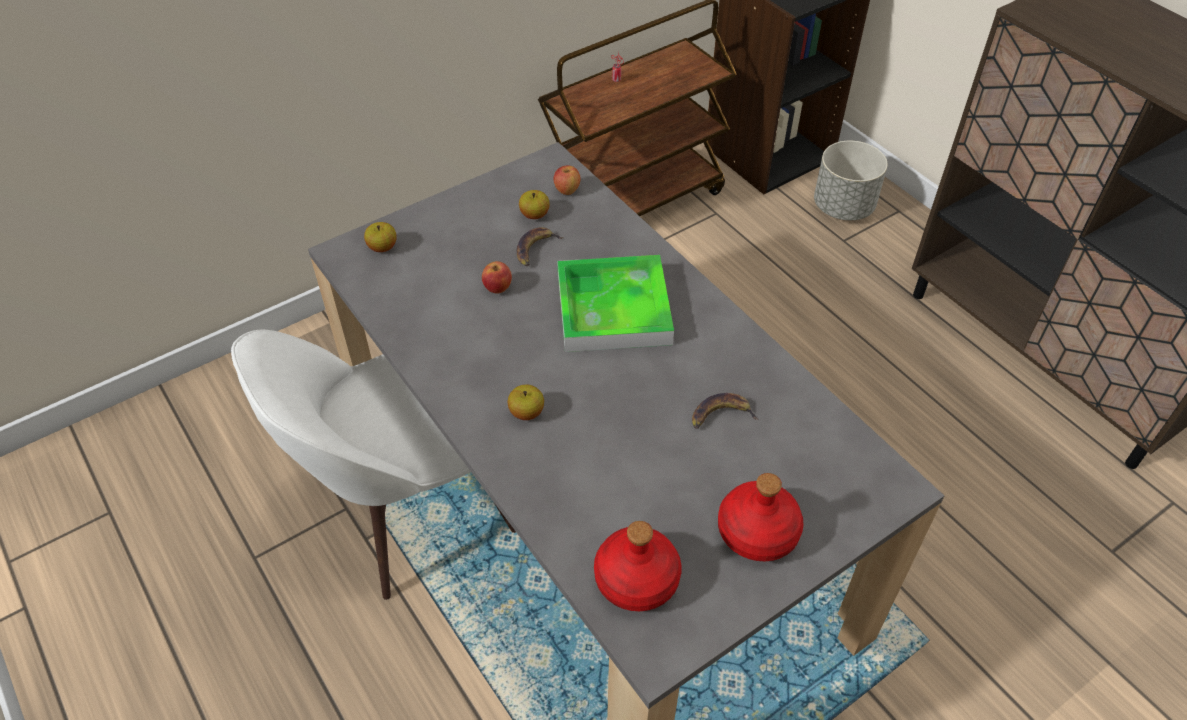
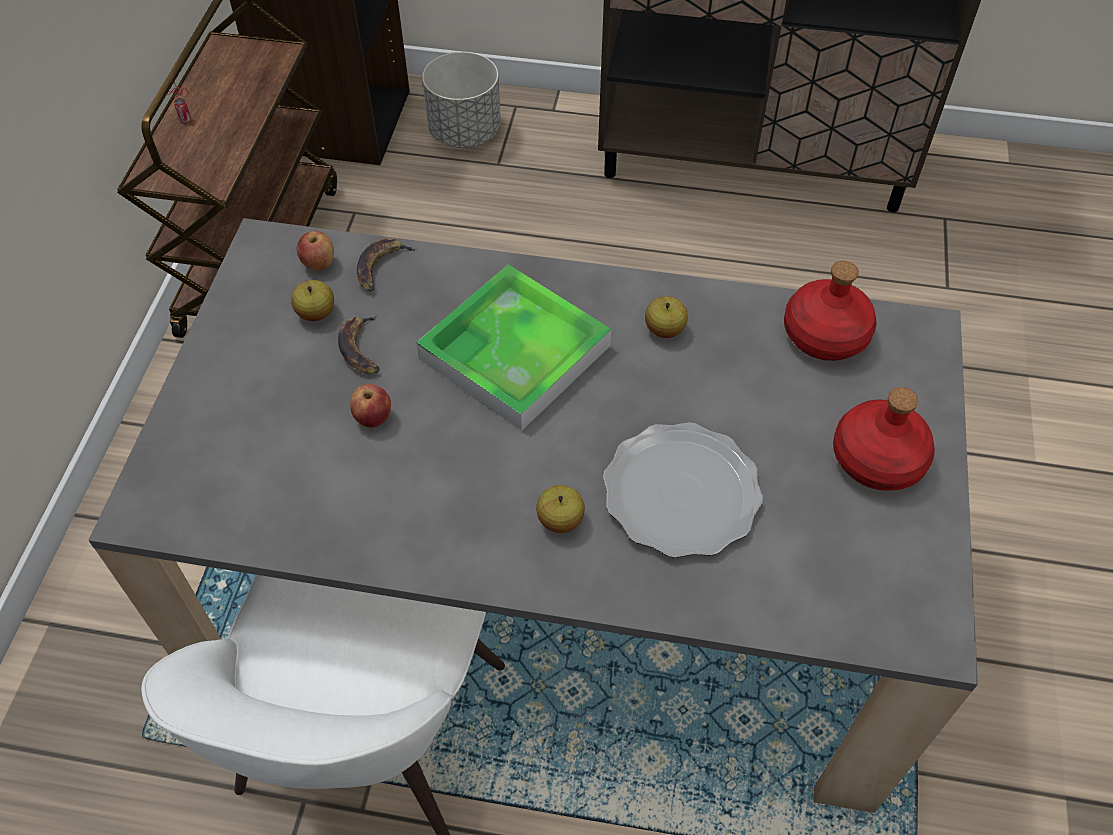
camera: 45 degrees left, 5 degrees up
apple [364,222,397,252] -> apple moved to [645,296,688,338]
red bottle [594,521,682,611] -> red bottle moved to [784,261,877,361]
banana [692,393,759,429] -> banana moved to [357,238,417,292]
none -> plate [603,423,763,558]

